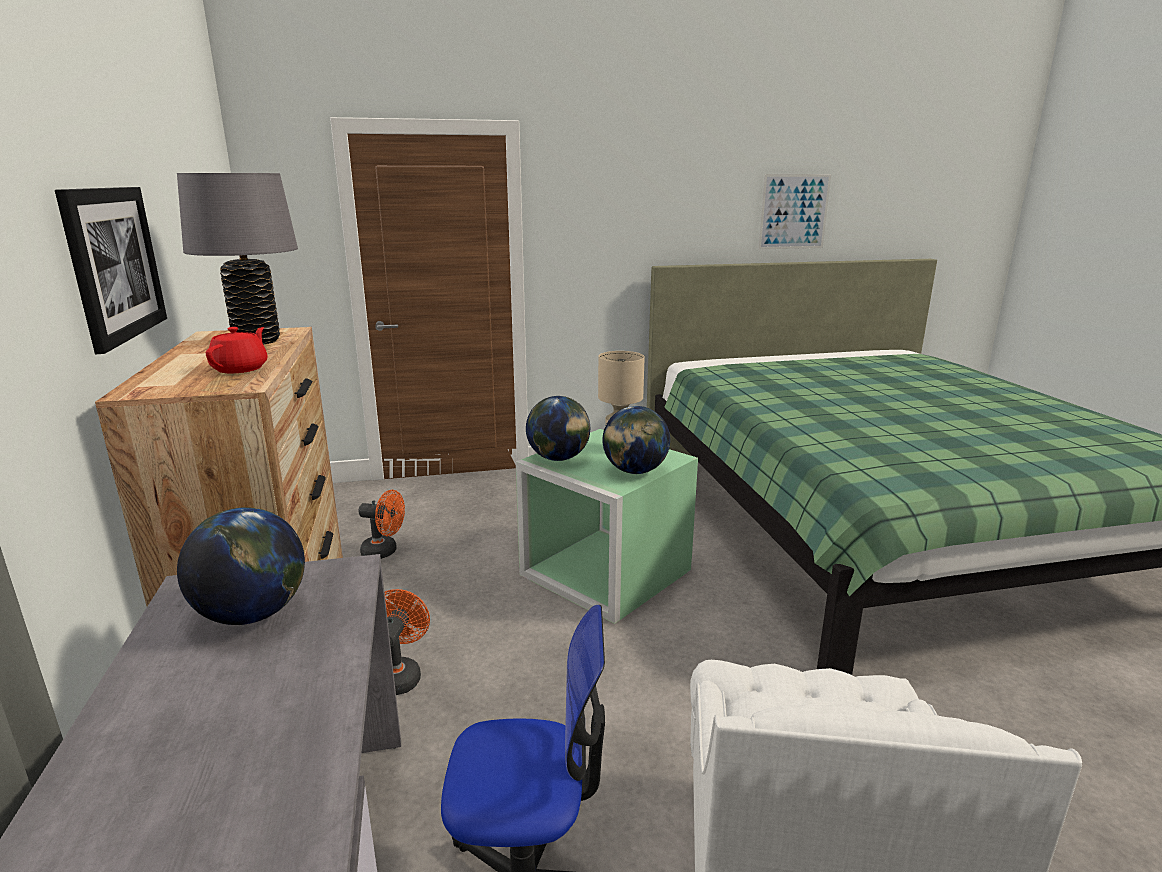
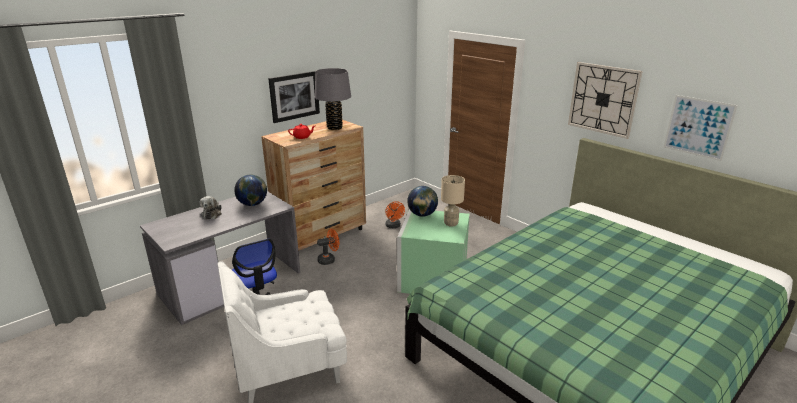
camera: 60 degrees right, 5 degrees up
globe [602,406,670,474] -> none
none -> plush toy [200,196,222,219]
none -> wall clock [568,62,643,139]

